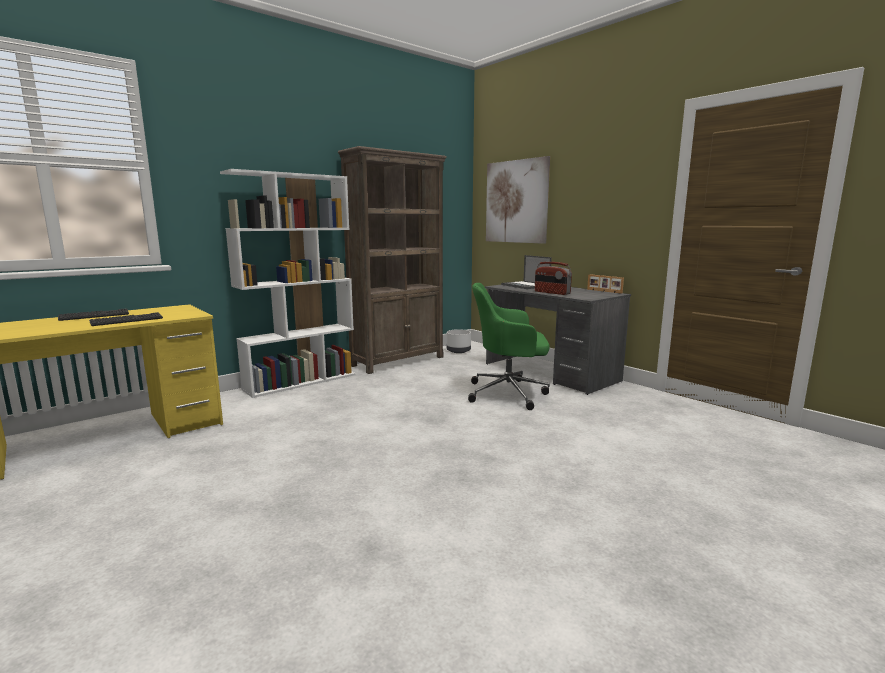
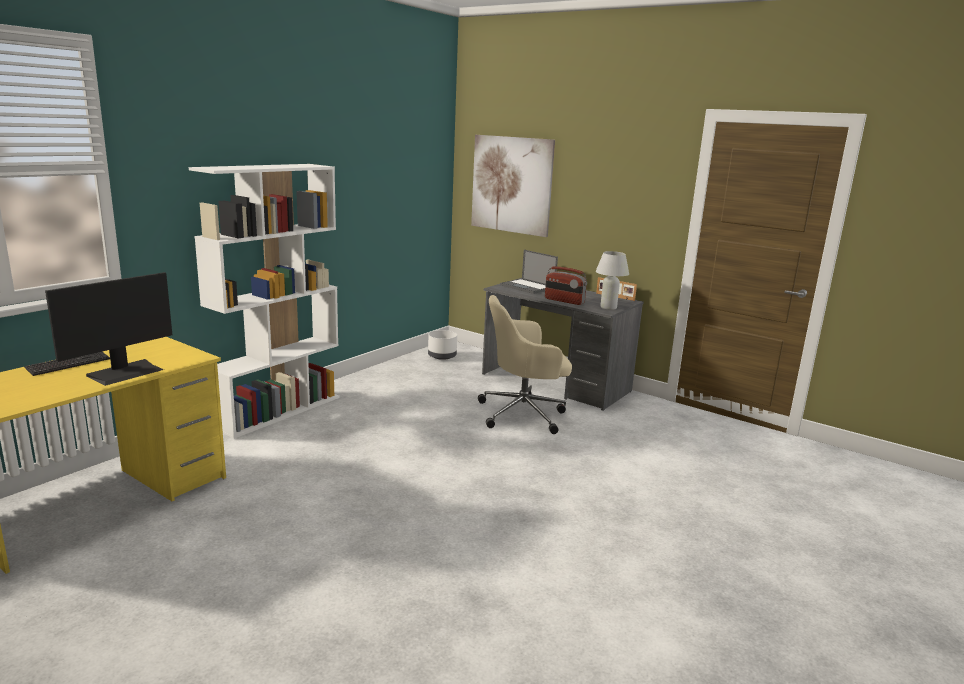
camera: 15 degrees left, 5 degrees up
keyboard [89,312,163,326] -> monitor [45,272,172,386]
brown bookcase [338,146,447,374] -> none
green office chair [468,283,550,410] -> beige office chair [478,295,572,434]
none -> white table lamp [596,251,629,310]

